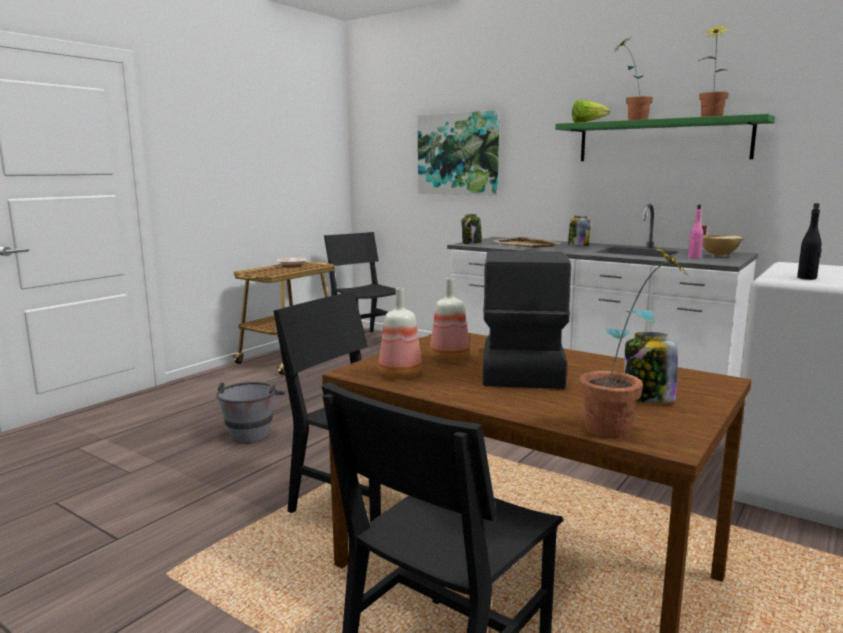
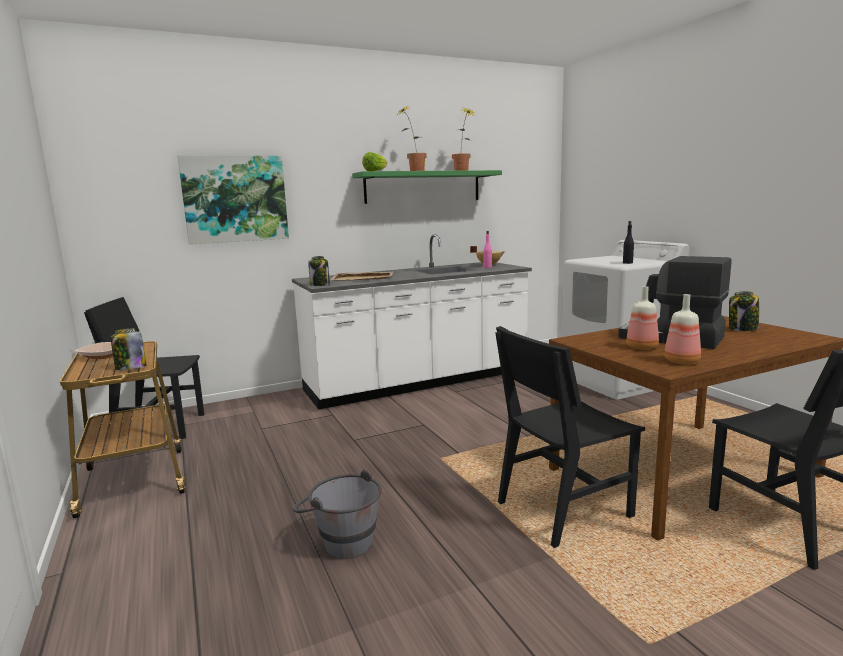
camera: 60 degrees left, 0 degrees up
jar [568,216,591,246] -> jar moved to [111,328,146,370]
potted plant [580,245,689,438] -> none

